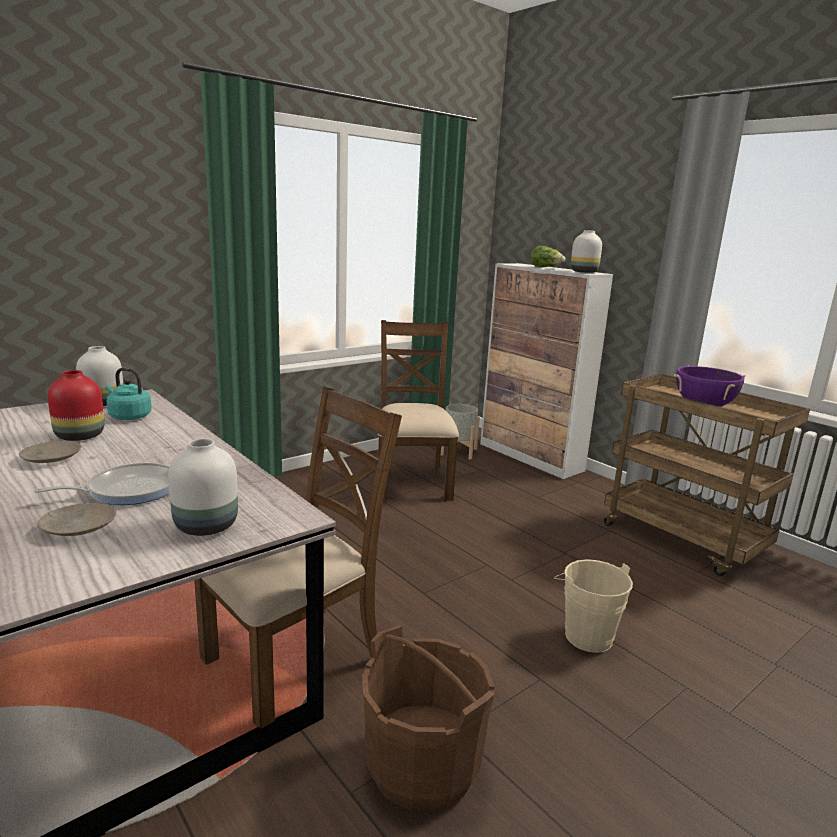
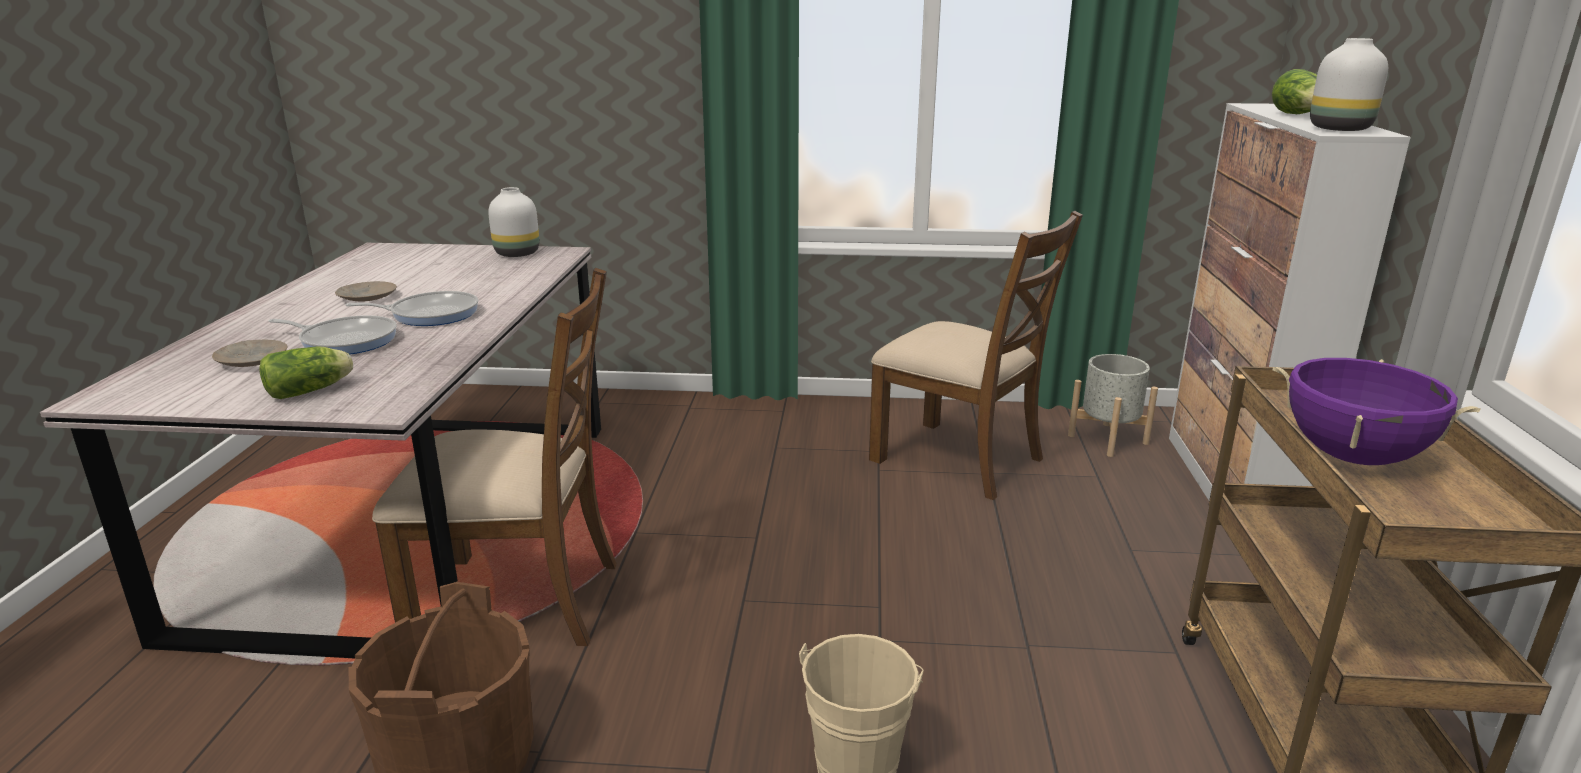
camera: 45 degrees right, 5 degrees up
red vase [48,370,105,441] -> none
turquoise kettle [105,368,152,420] -> none
white vase [168,439,238,536] -> lettuce [259,346,353,399]
brown chair [377,320,459,501] -> brown chair turned 90 degrees clockwise [869,211,1083,500]
none -> frying pan [345,291,478,326]

